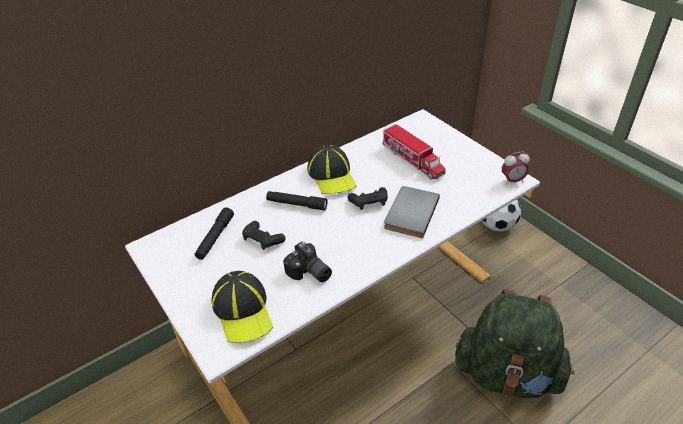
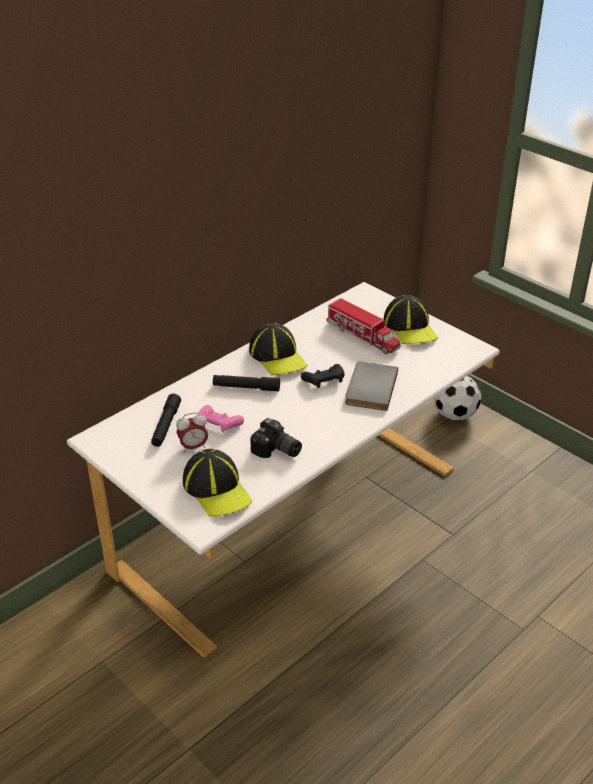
camera: 10 degrees left, 5 degrees down
black game controller [242,221,285,250] -> pink game controller [198,405,244,433]
green backpack [455,289,574,398] -> none
alarm clock [502,152,530,185] -> alarm clock moved to [176,412,208,453]
none -> cap [383,295,438,344]

